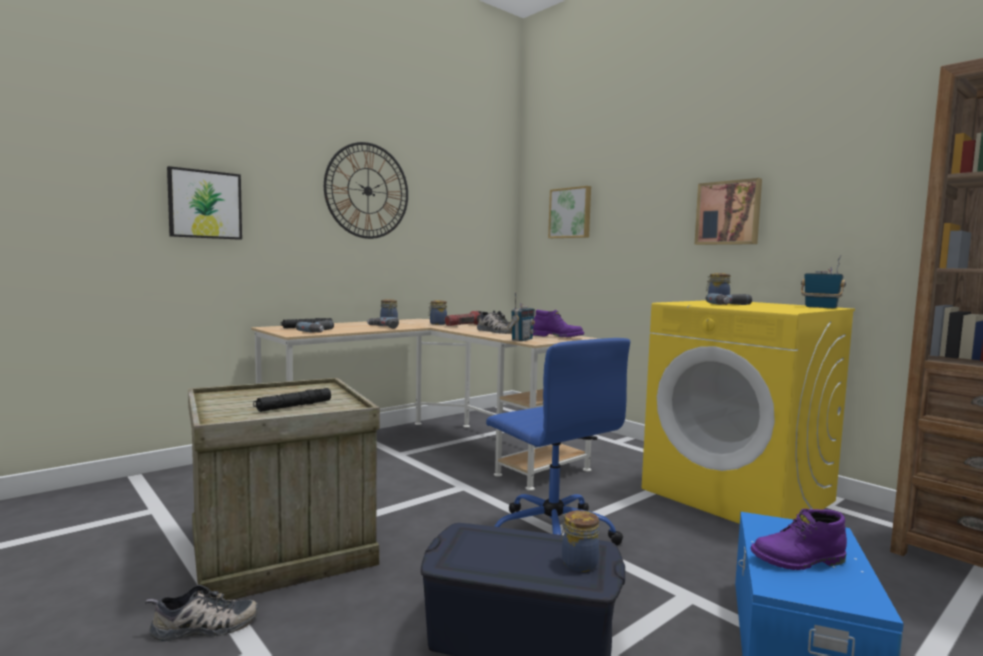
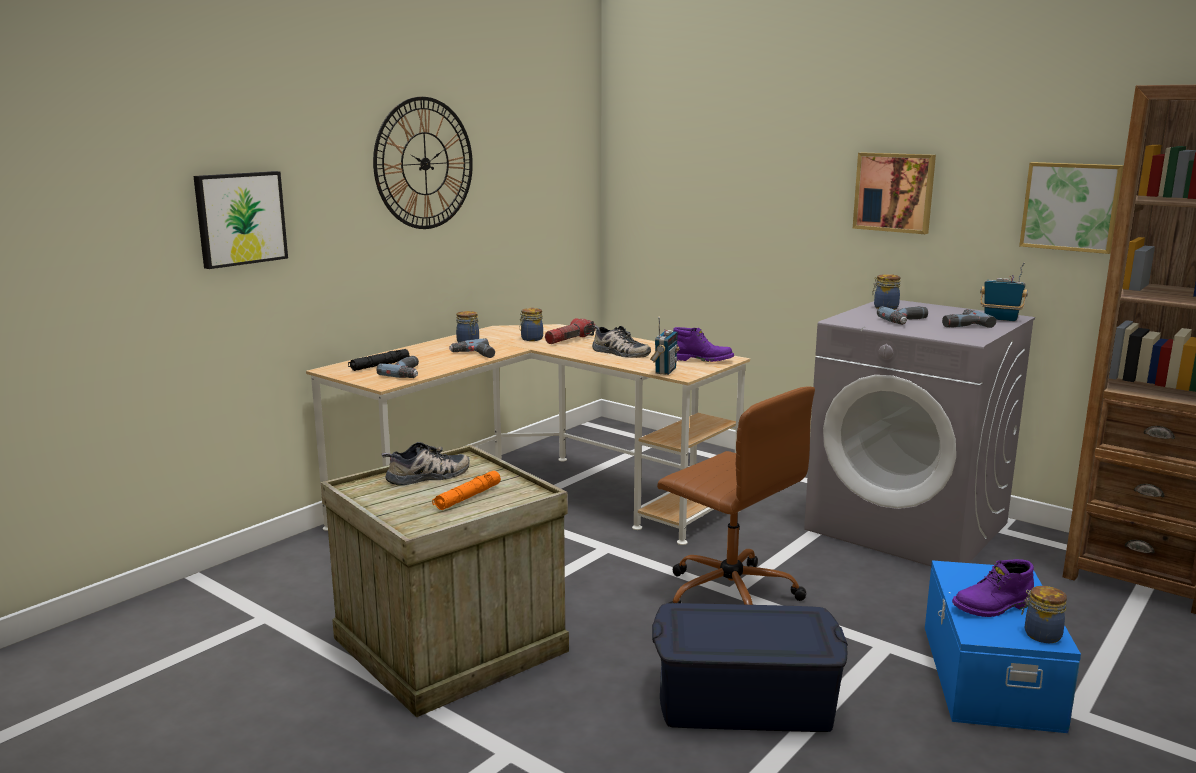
camera: 10 degrees left, 10 degrees up
shoe [145,585,259,641] -> shoe moved to [381,442,470,485]
black flashlight [253,388,331,412] -> orange flashlight [432,470,501,510]
blue office chair [486,338,630,545] -> brown office chair [657,386,815,605]
picture [548,186,591,238] -> picture moved to [1019,162,1124,254]
jar [561,510,599,572] -> jar moved to [1021,586,1067,643]
yellow washing machine [642,300,855,524] -> grey washing machine [804,300,1035,566]
none -> power drill [942,309,996,328]

